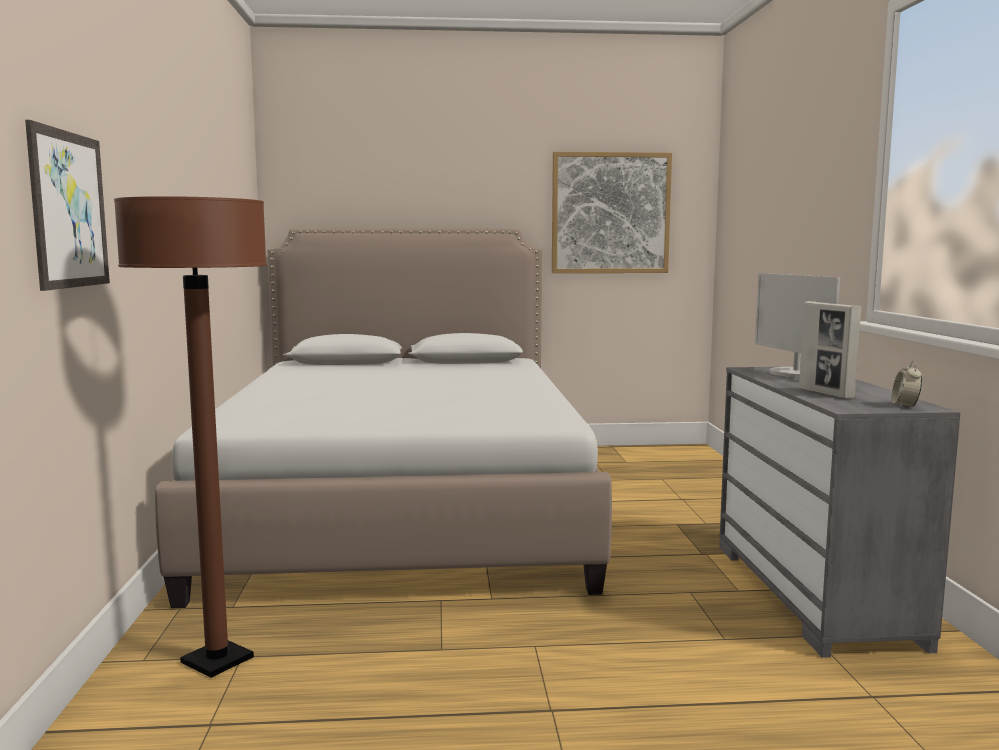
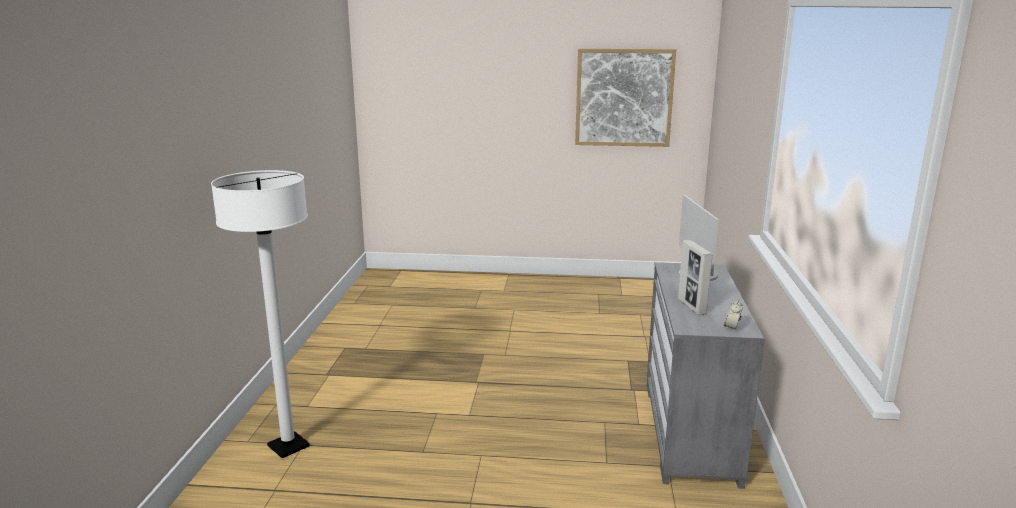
camera: 10 degrees right, 10 degrees up
picture [25,120,110,291] -> none
brown floor lamp [114,196,267,678] -> white floor lamp [211,170,310,458]
bed [155,228,612,608] -> none

